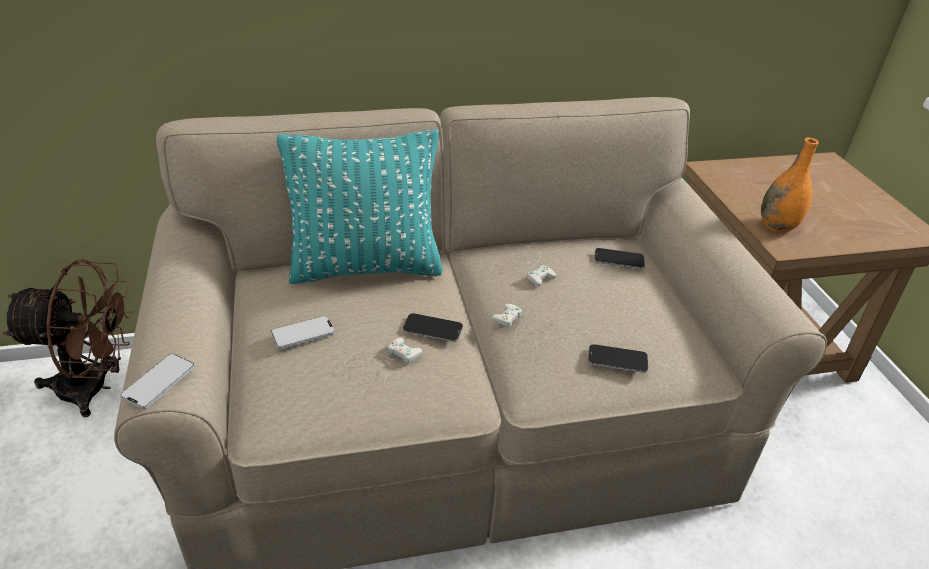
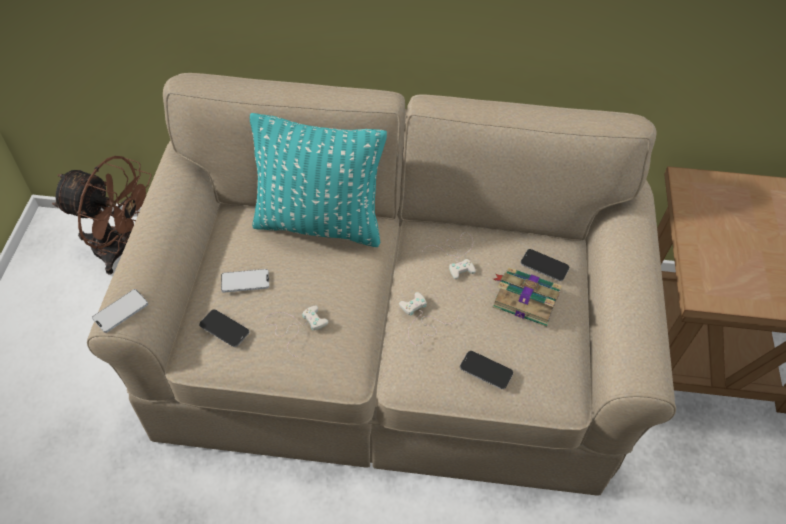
camera: 20 degrees right, 15 degrees up
phone [403,313,463,342] -> phone moved to [199,309,249,347]
orange vase [761,138,819,232] -> none
none -> book [493,267,562,327]

